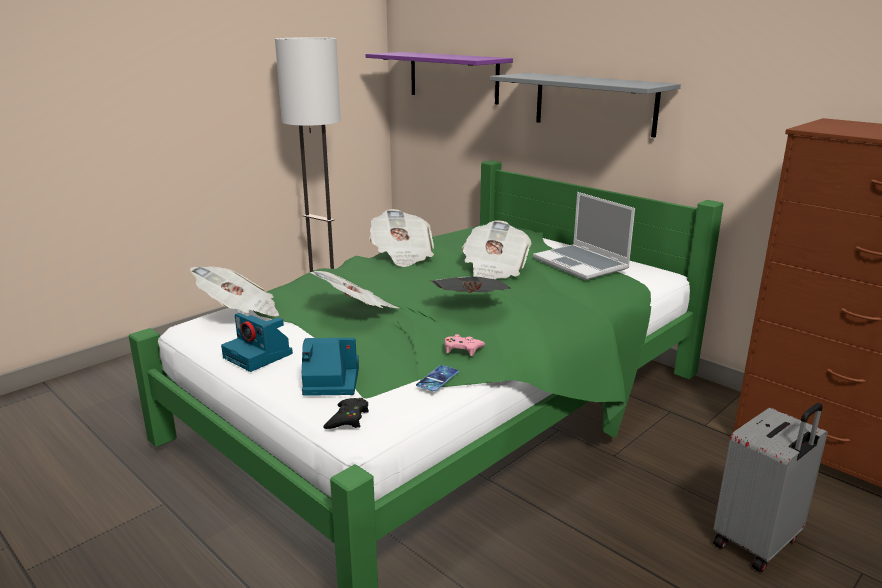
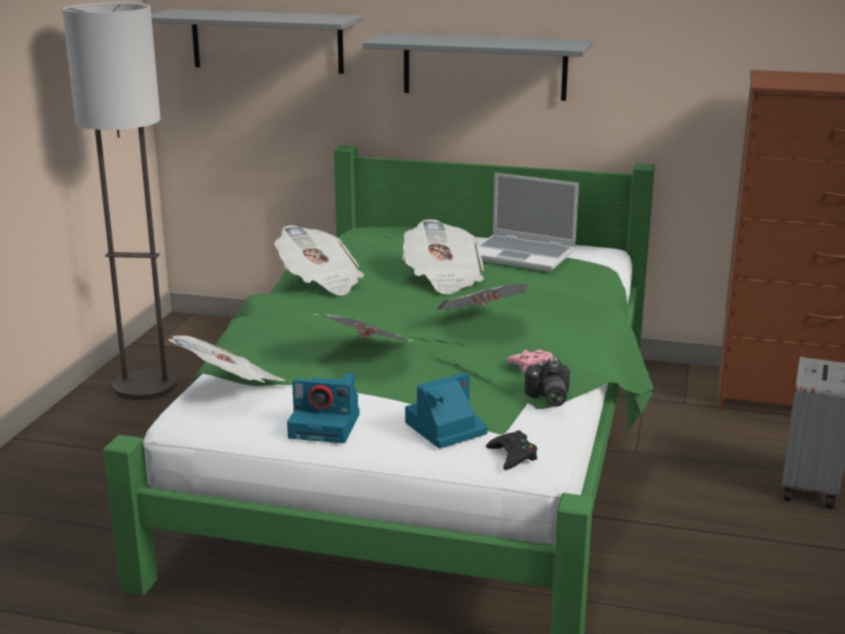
camera: 30 degrees left, 0 degrees up
purple shelf [365,52,513,105] -> grey shelf [151,9,363,74]
phone [416,365,459,392] -> camera [525,358,570,407]

